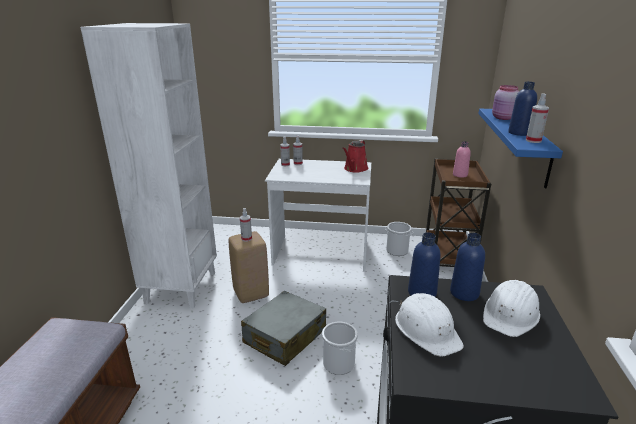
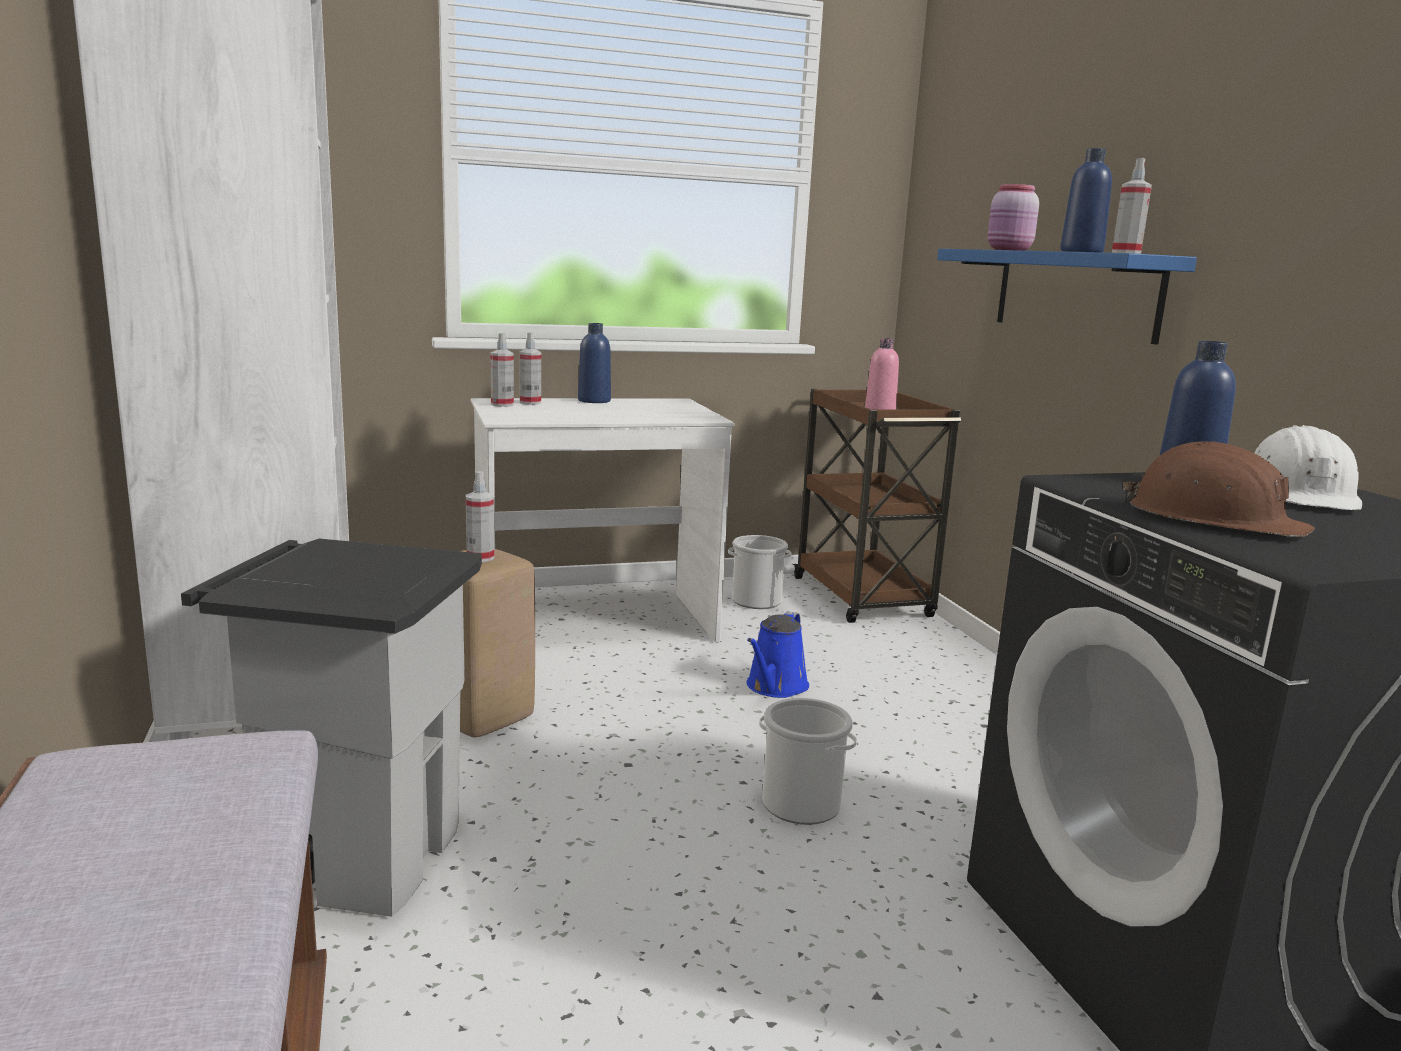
camera: 25 degrees left, 10 degrees down
grey suitcase [241,291,326,366] -> none
red watering can [342,140,369,173] -> none
white hard hat [395,293,464,357] -> brown hard hat [1122,441,1315,537]
blue bottle [408,232,441,297] -> blue bottle moved to [578,323,611,403]
none -> grey trash can [181,539,482,917]
none -> blue watering can [747,611,809,698]

